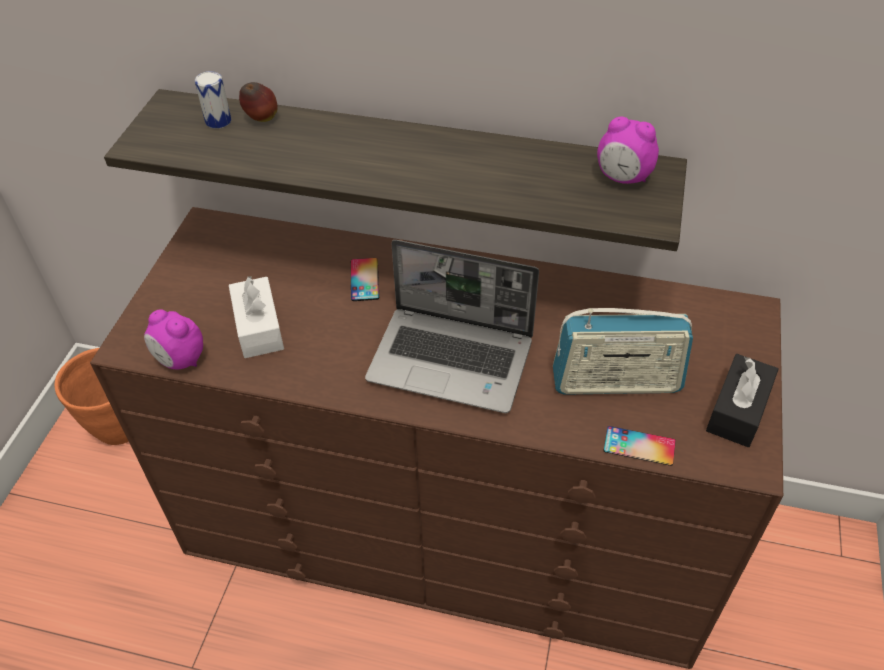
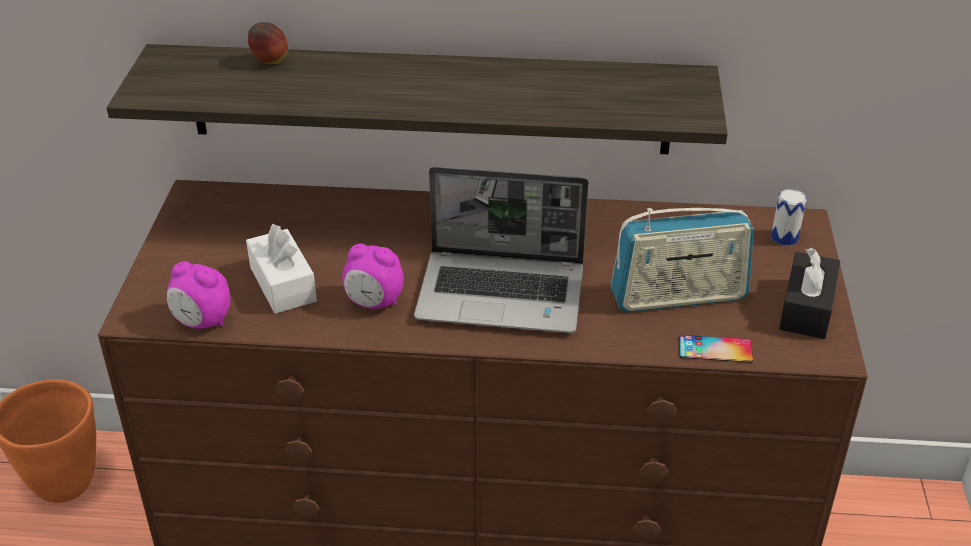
camera: 10 degrees left, 10 degrees down
can [195,71,231,129] -> can moved to [771,189,807,246]
phone [351,258,379,301] -> none
alarm clock [597,117,659,184] -> alarm clock moved to [342,244,404,309]

